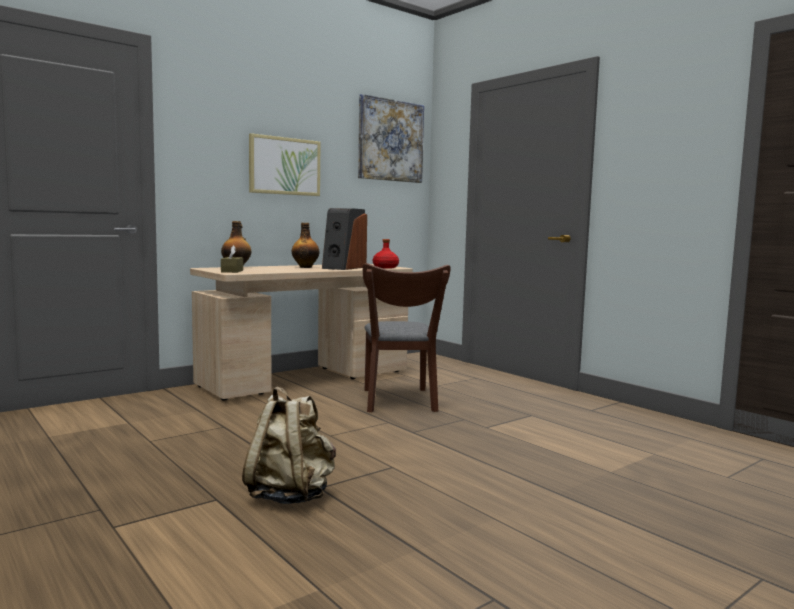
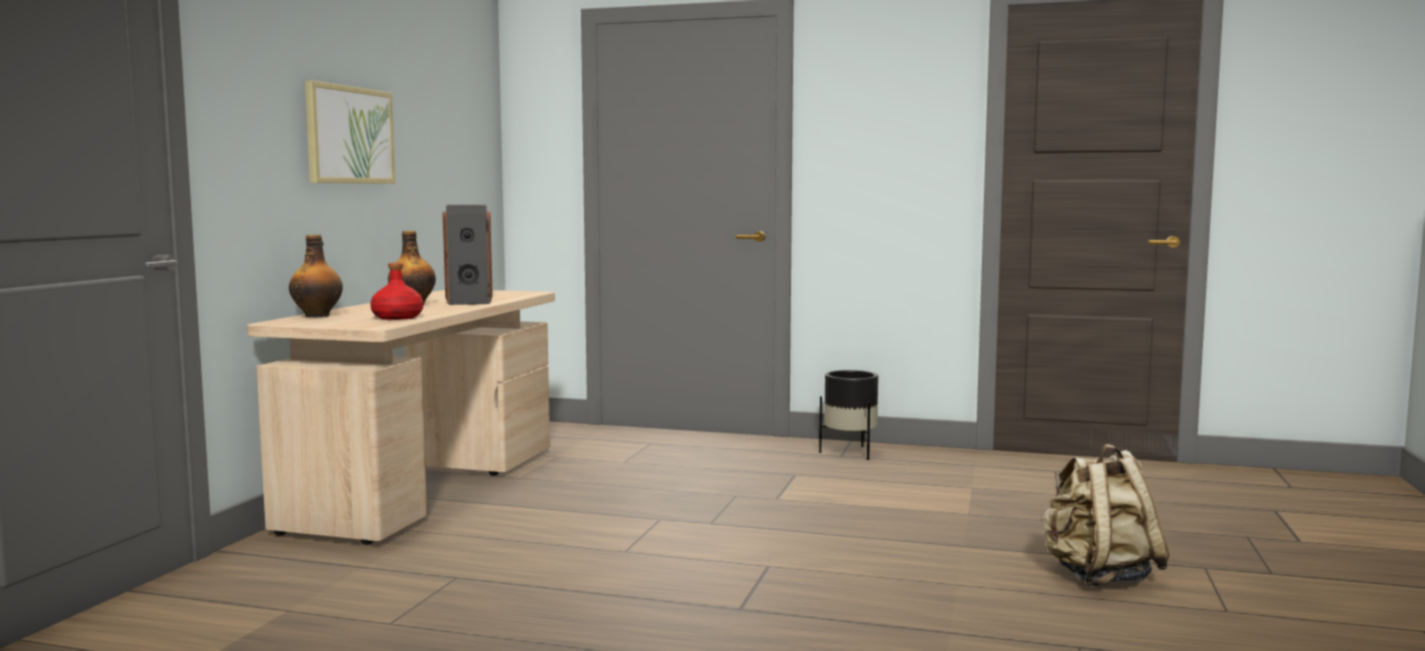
camera: 35 degrees left, 0 degrees up
brown tissue box [221,245,243,273] -> none
beige backpack [242,386,336,504] -> beige backpack moved to [1041,444,1170,586]
picture [358,94,424,183] -> none
brown chair [363,263,451,412] -> none
red bottle [373,239,399,268] -> red bottle moved to [370,263,423,320]
none -> black planter [819,370,878,460]

